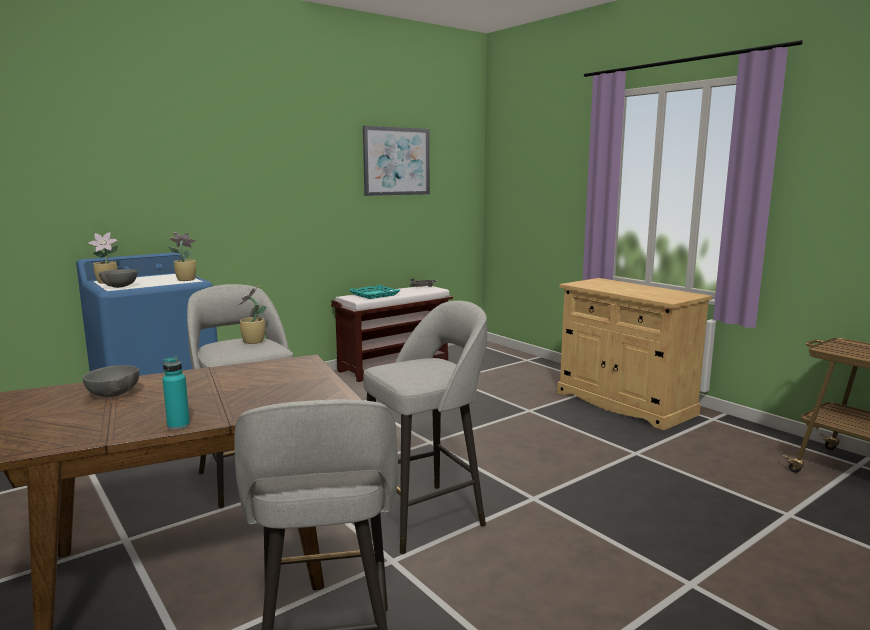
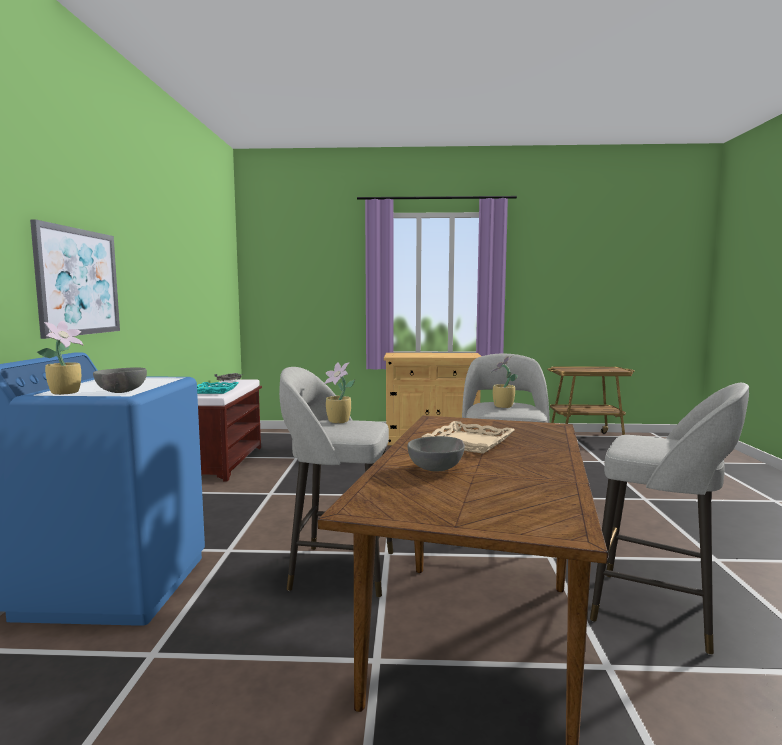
camera: 50 degrees left, 5 degrees down
turquoise bottle [163,357,190,430] -> none
potted plant [168,232,197,281] -> potted plant moved to [491,355,518,408]
picture [363,126,430,196] -> picture moved to [30,219,120,339]
none -> beige tray [421,421,515,454]

